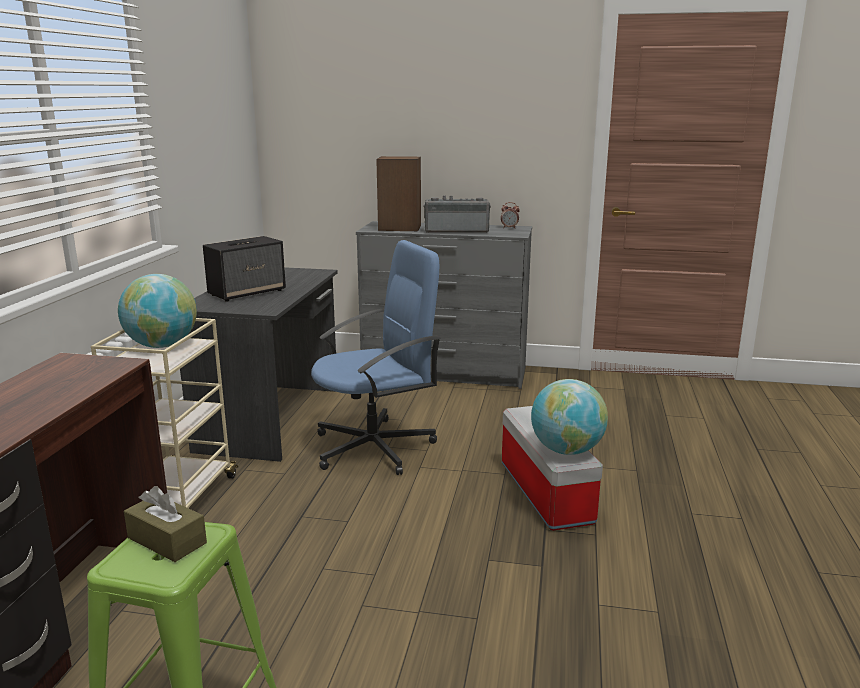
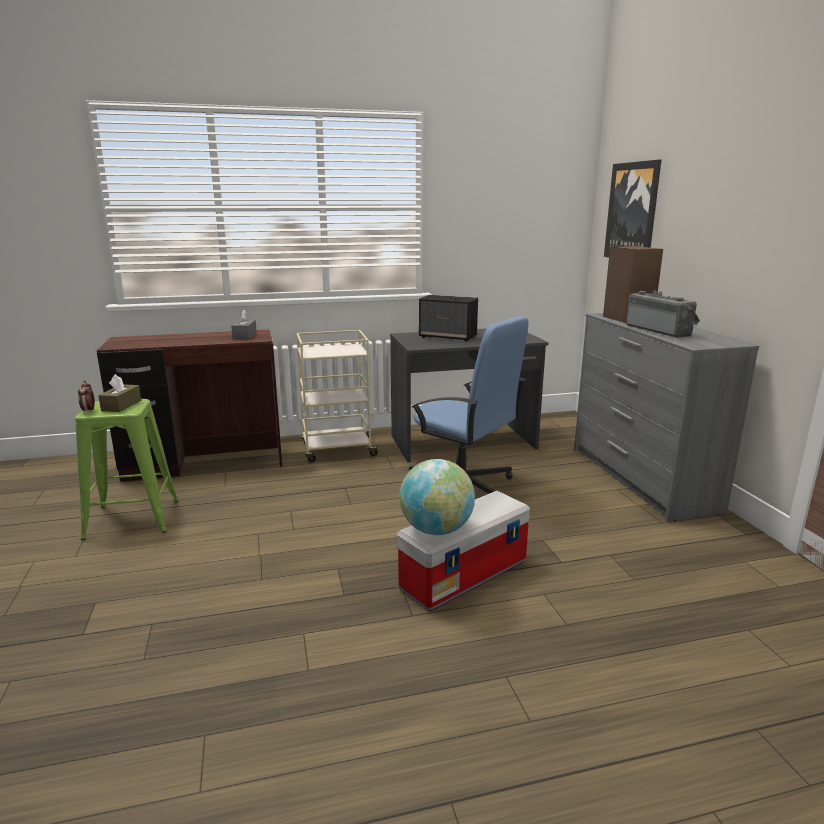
camera: 65 degrees right, 0 degrees up
globe [118,274,197,348] -> none
alarm clock [501,202,520,229] -> alarm clock moved to [78,380,95,414]
none -> grey tissue box [231,310,257,339]
none -> picture [604,160,661,257]

